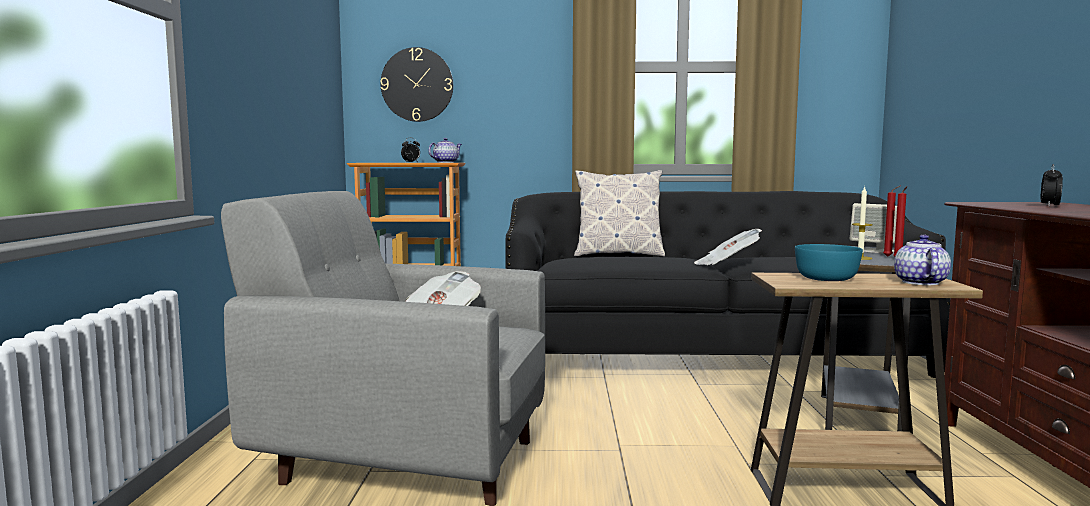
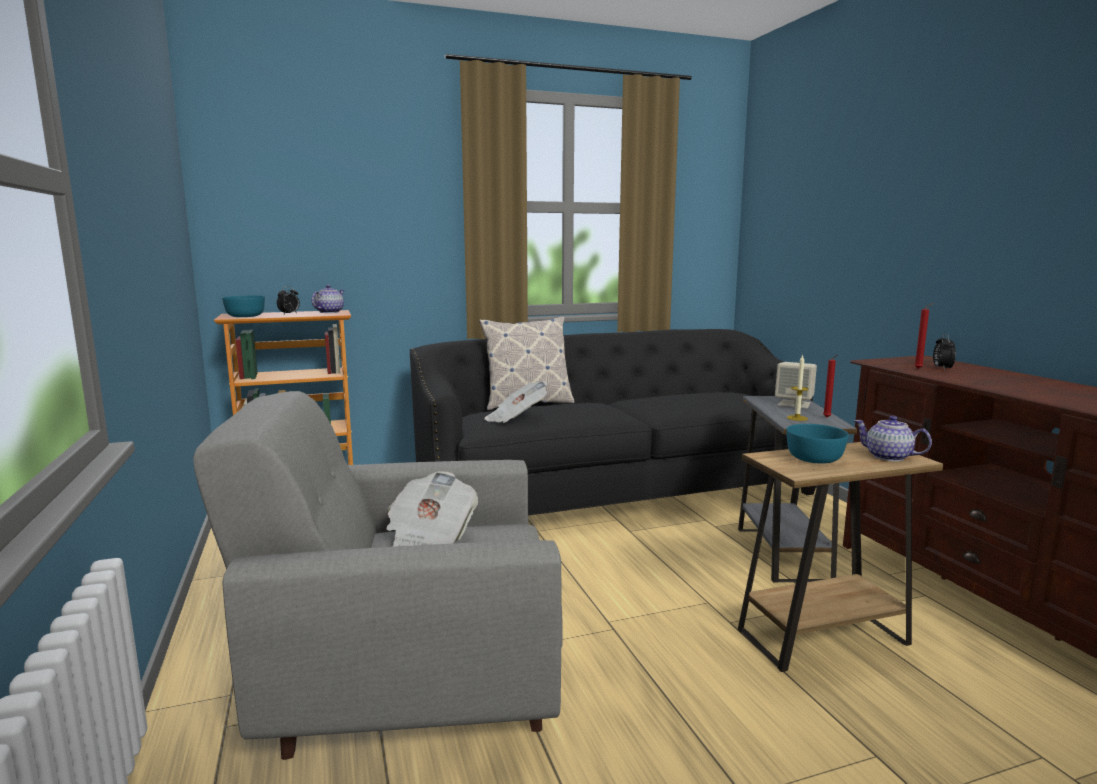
camera: 20 degrees left, 5 degrees up
wall clock [380,47,453,122] -> none
newspaper [694,229,762,265] -> newspaper moved to [485,381,548,423]
red candle [883,186,900,257] -> red candle moved to [914,303,934,369]
teapot [894,235,951,285] -> teapot turned 45 degrees counterclockwise [854,416,932,462]
none -> turquoise bowl [222,296,265,317]

